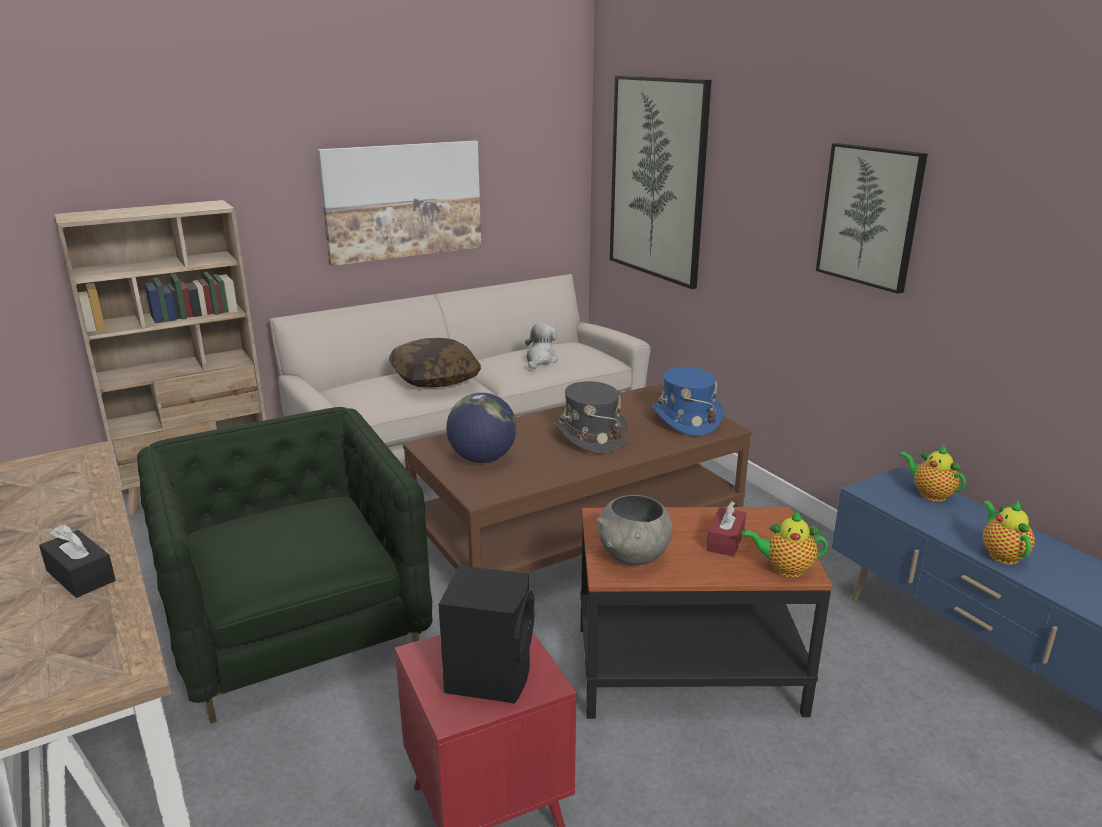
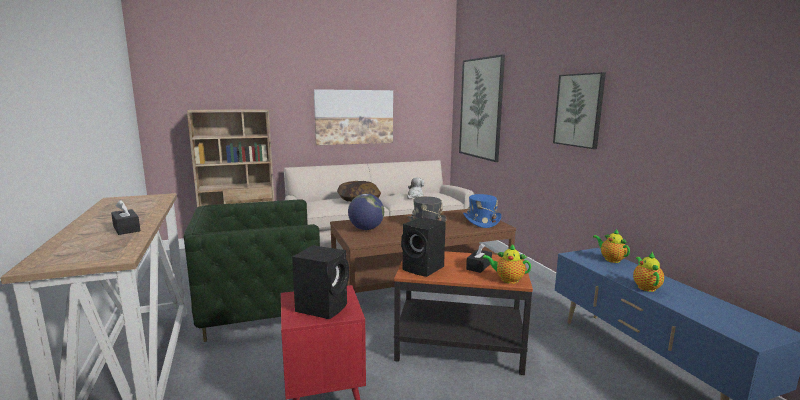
camera: 10 degrees right, 10 degrees down
green armchair [137,407,433,723] -> green armchair turned 90 degrees counterclockwise [184,199,320,342]
grey bowl [597,495,673,566] -> black speaker [401,217,446,277]
red tissue box [707,502,746,557] -> black tissue box [466,243,492,273]

